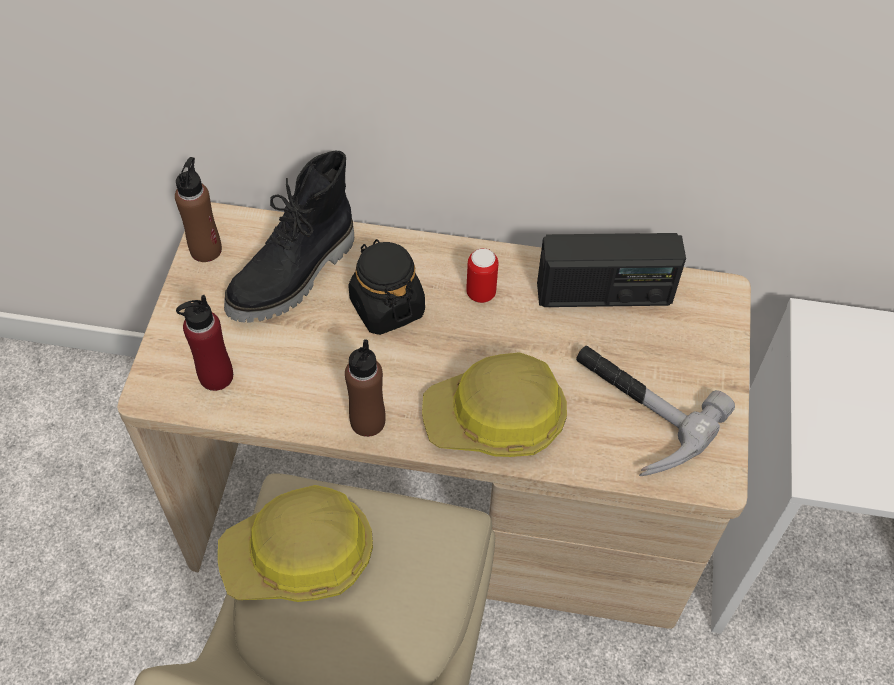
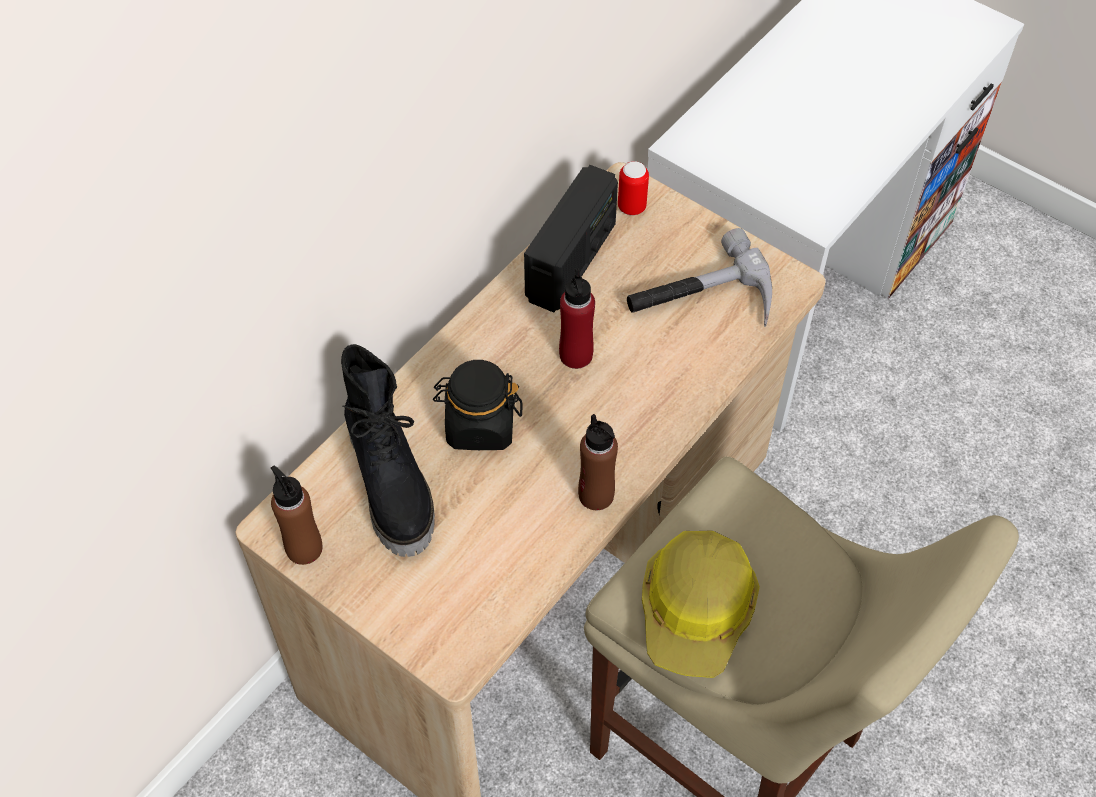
camera: 60 degrees left, 0 degrees up
red bottle [176,295,233,391] -> red bottle moved to [559,268,595,369]
hard hat [422,352,567,457] -> none
can [466,248,498,303] -> can moved to [618,161,649,215]

